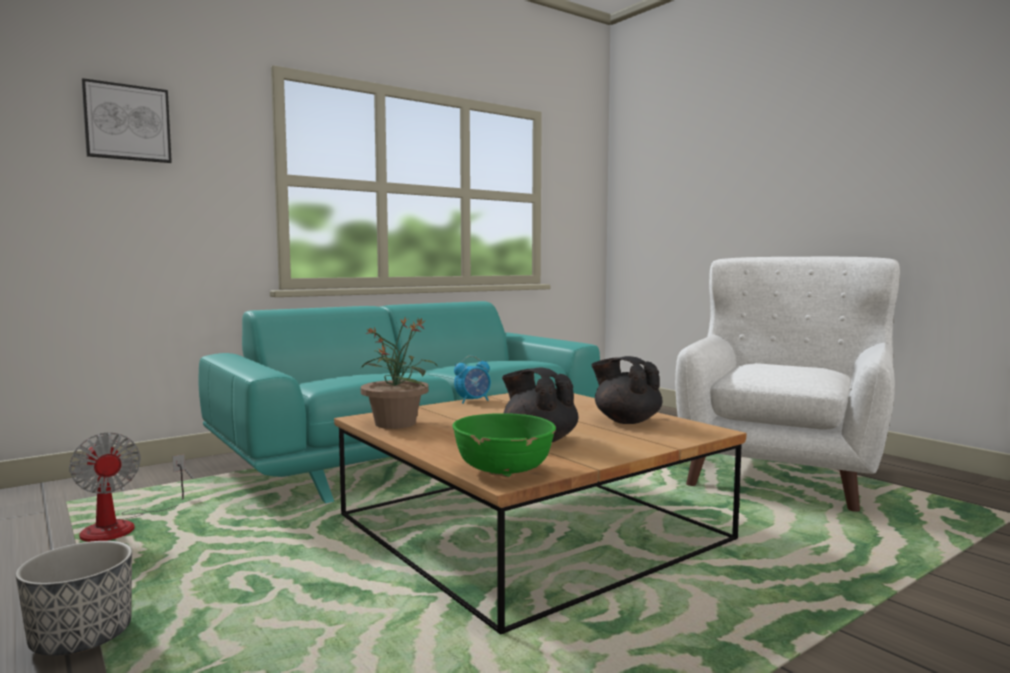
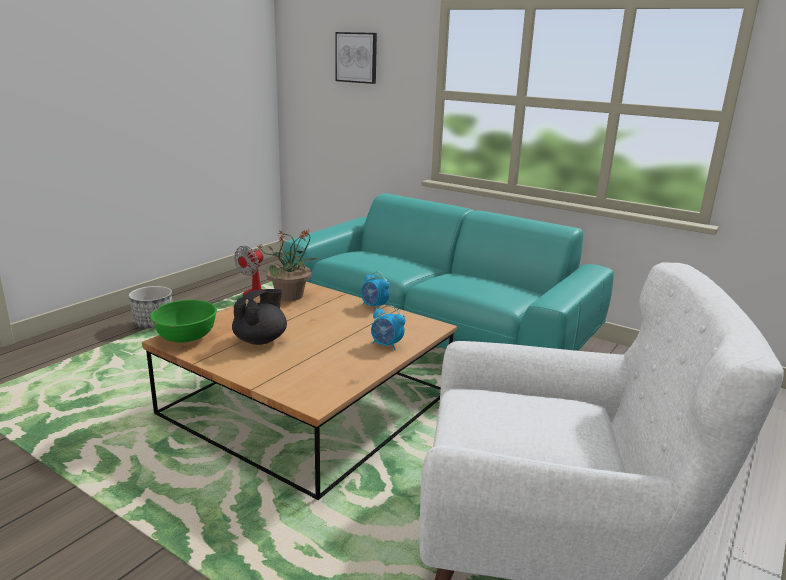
camera: 70 degrees right, 15 degrees up
black teapot [592,356,662,424] -> none
none -> alarm clock [371,305,406,350]

